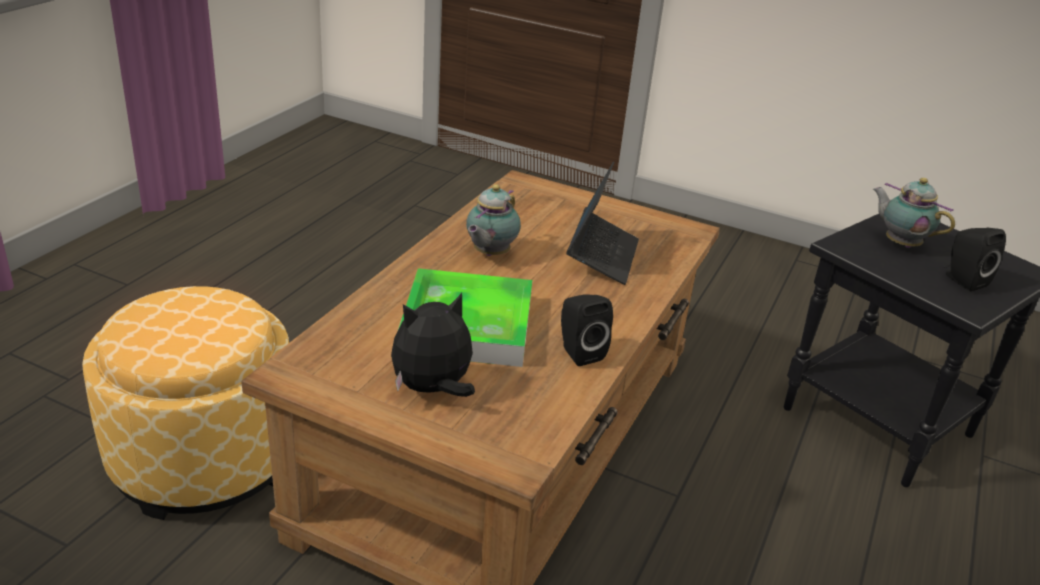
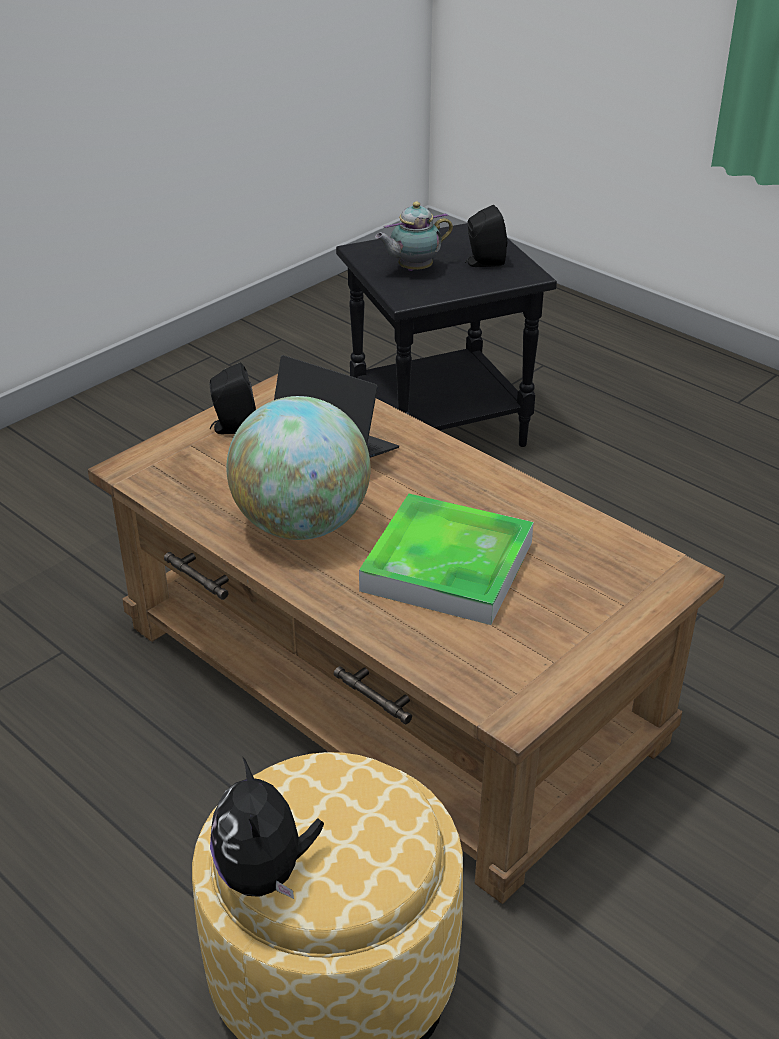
camera: 70 degrees left, 5 degrees up
plush toy [391,293,475,397] -> plush toy moved to [210,756,324,899]
teapot [466,184,521,256] -> globe [226,396,371,540]
black speaker [561,294,613,366] -> black speaker moved to [210,363,256,434]

